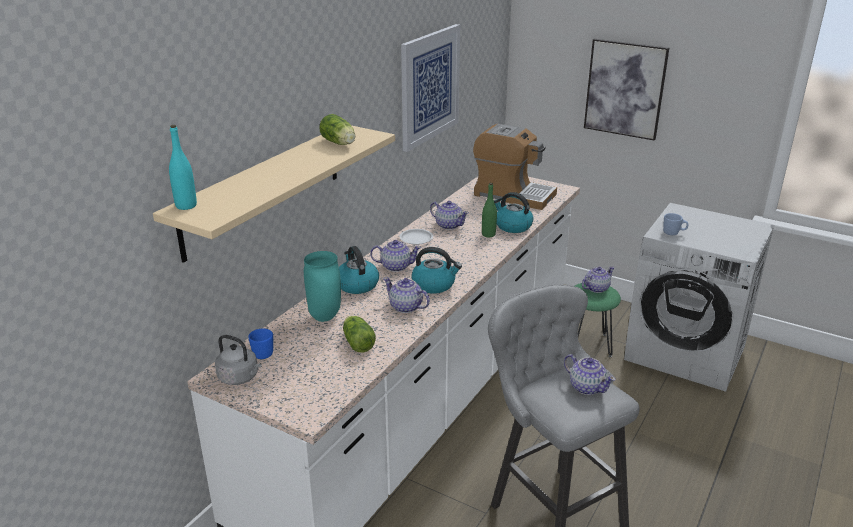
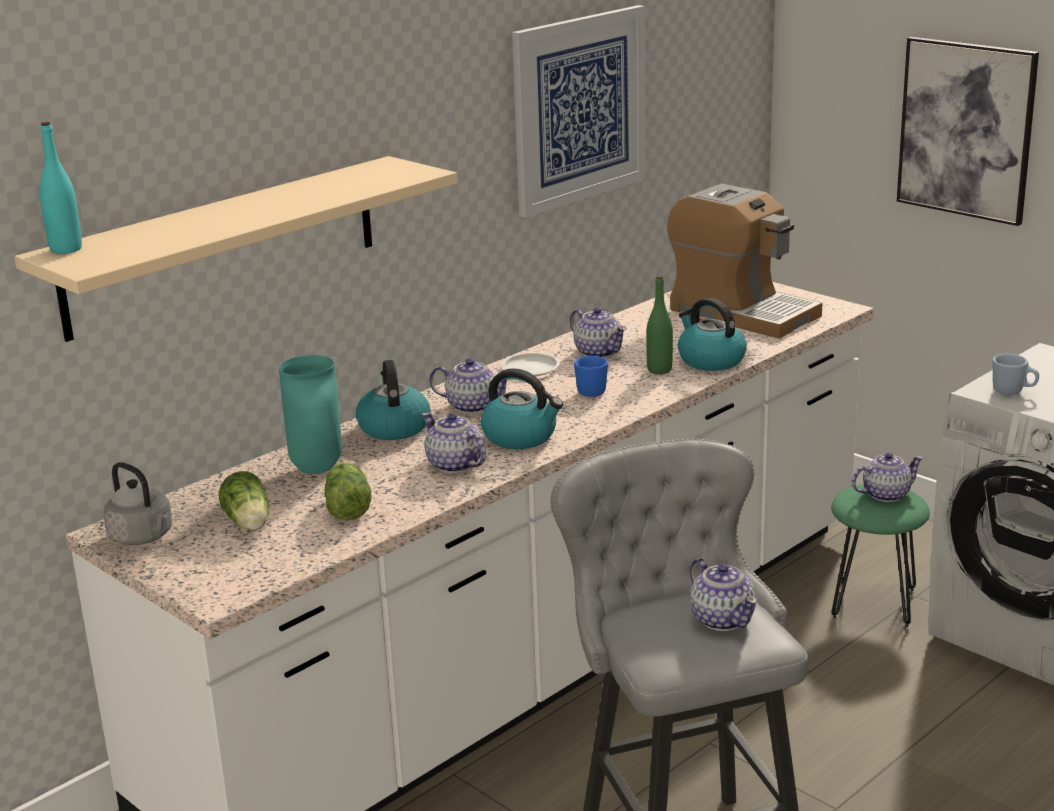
camera: 15 degrees right, 5 degrees down
blue mug [248,328,273,359] -> blue mug moved to [574,356,608,397]
lettuce [320,114,355,145] -> lettuce moved to [219,471,269,531]

